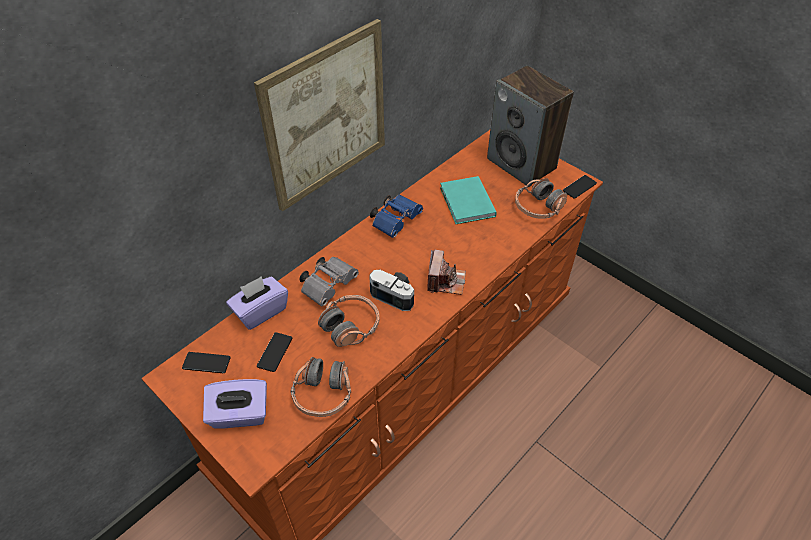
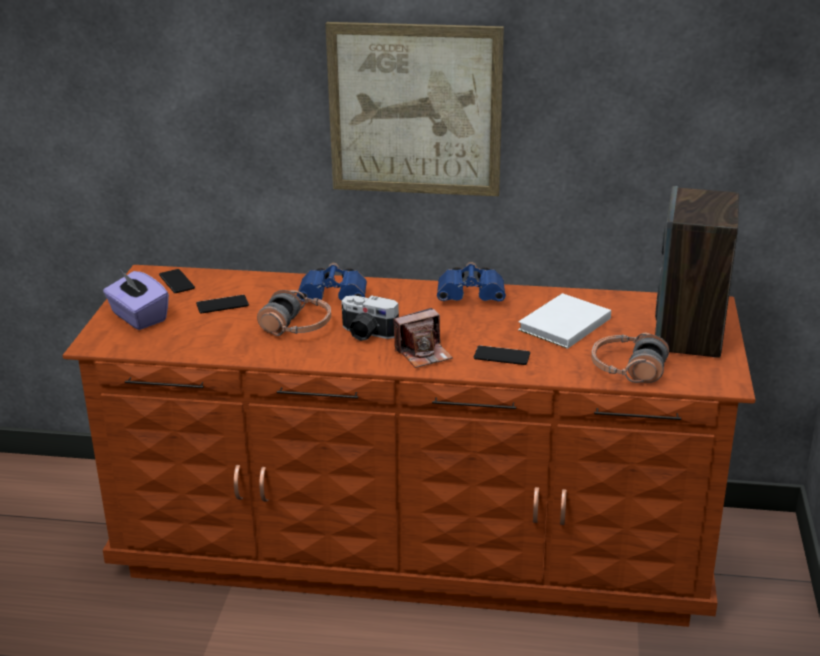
camera: 55 degrees right, 20 degrees down
purple tissue box [226,276,288,330] -> none
headphones [291,357,351,417] -> none
grey binoculars [299,257,359,306] -> blue binoculars [297,263,367,302]
camera [369,270,414,311] -> camera turned 120 degrees clockwise [341,295,399,341]
turquoise book [440,176,497,224] -> white book [518,293,611,349]
phone [563,175,597,199] -> phone moved to [474,346,530,365]

